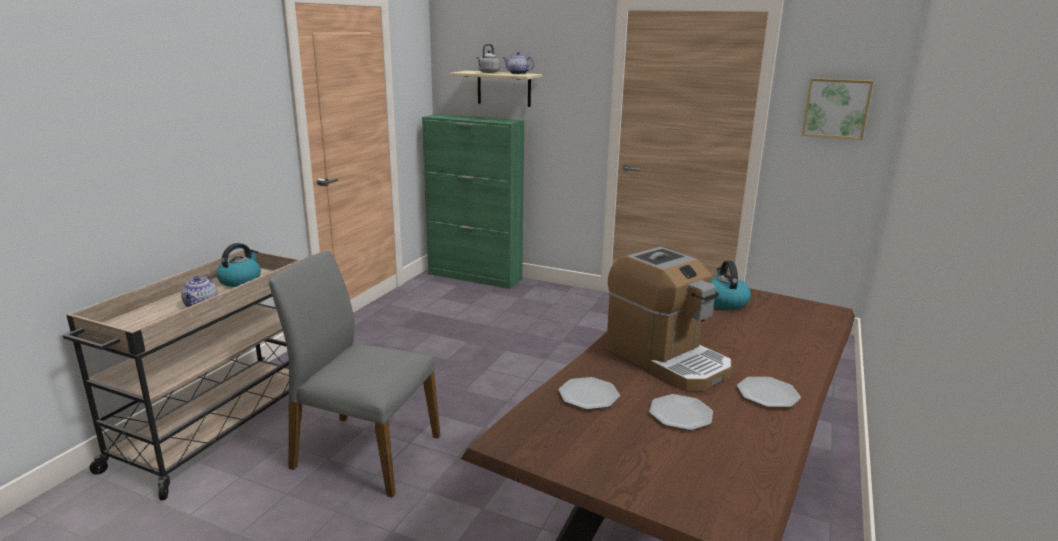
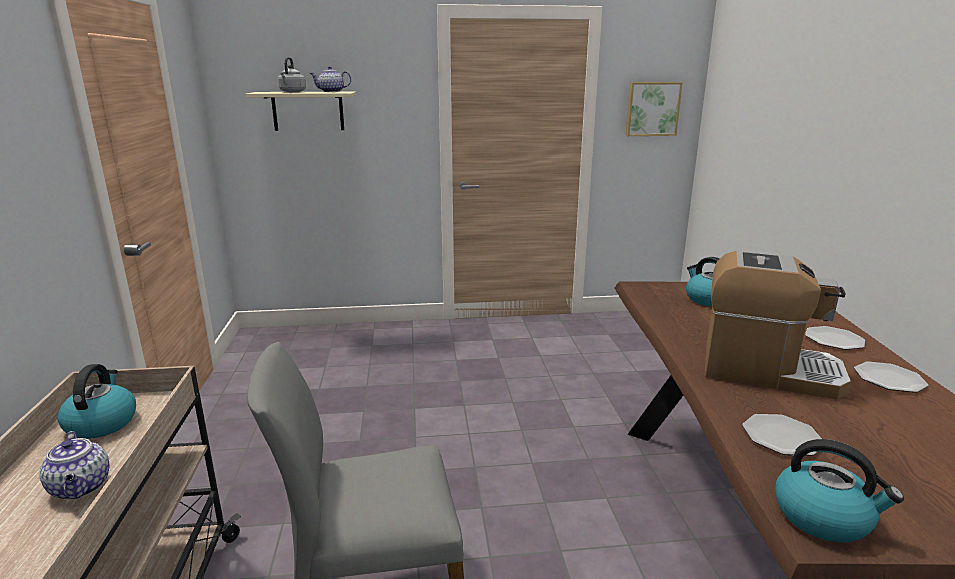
camera: 30 degrees left, 0 degrees up
green cabinet [422,114,524,289] -> none
plate [649,394,713,430] -> plate moved to [805,326,865,350]
none -> kettle [775,439,904,543]

